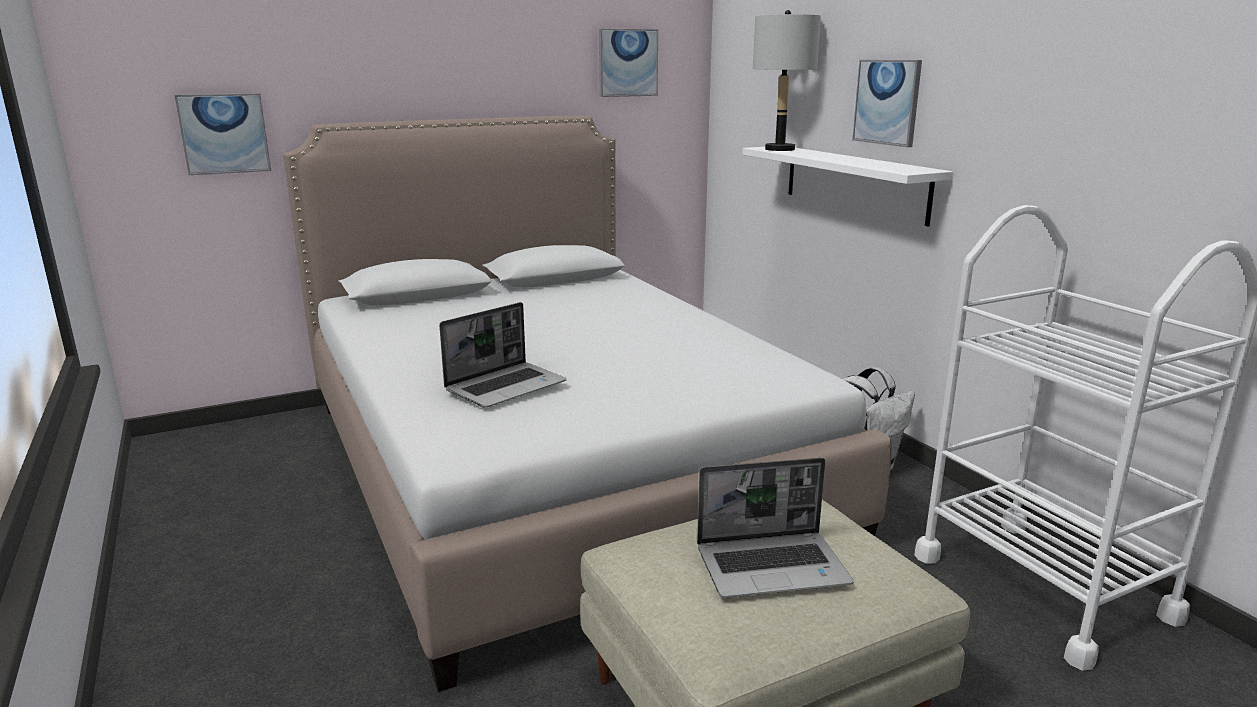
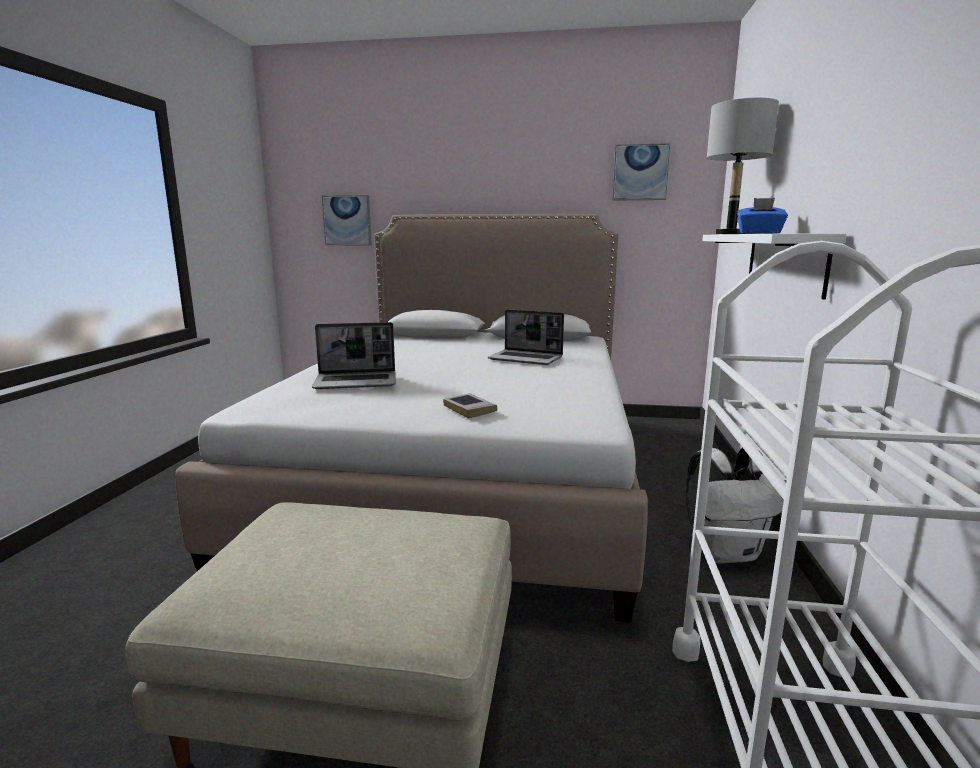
camera: 35 degrees right, 5 degrees down
laptop [697,458,853,598] -> laptop moved to [488,309,564,365]
picture [852,60,922,147] -> none
none -> book [443,393,497,418]
none -> blue tissue box [737,198,788,234]

